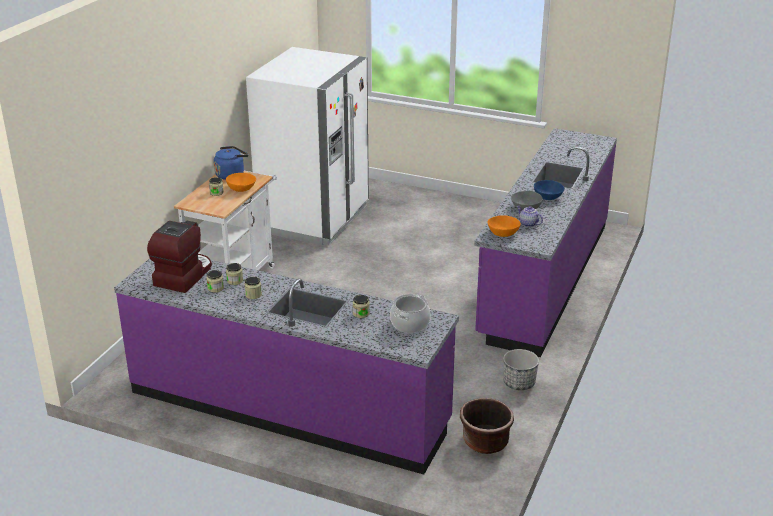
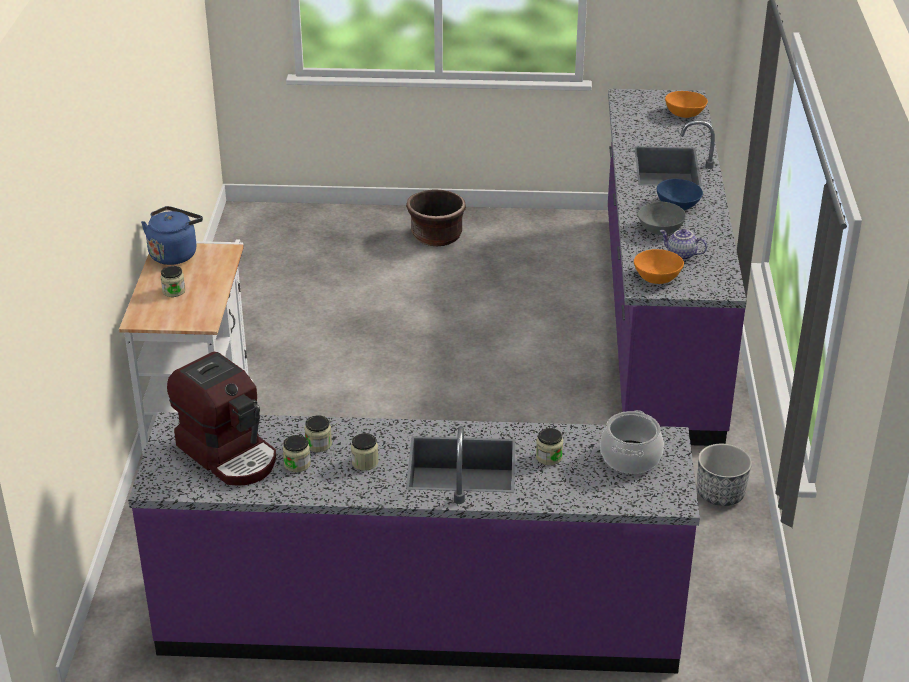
camera: 20 degrees left, 5 degrees up
coffee machine [147,221,212,293] -> coffee machine turned 135 degrees clockwise [167,352,276,486]
orange bowl [226,173,256,192] -> orange bowl moved to [665,91,708,118]
white fridge [246,47,369,245] -> none
brown planter [460,398,514,454] -> brown planter moved to [406,190,466,246]

